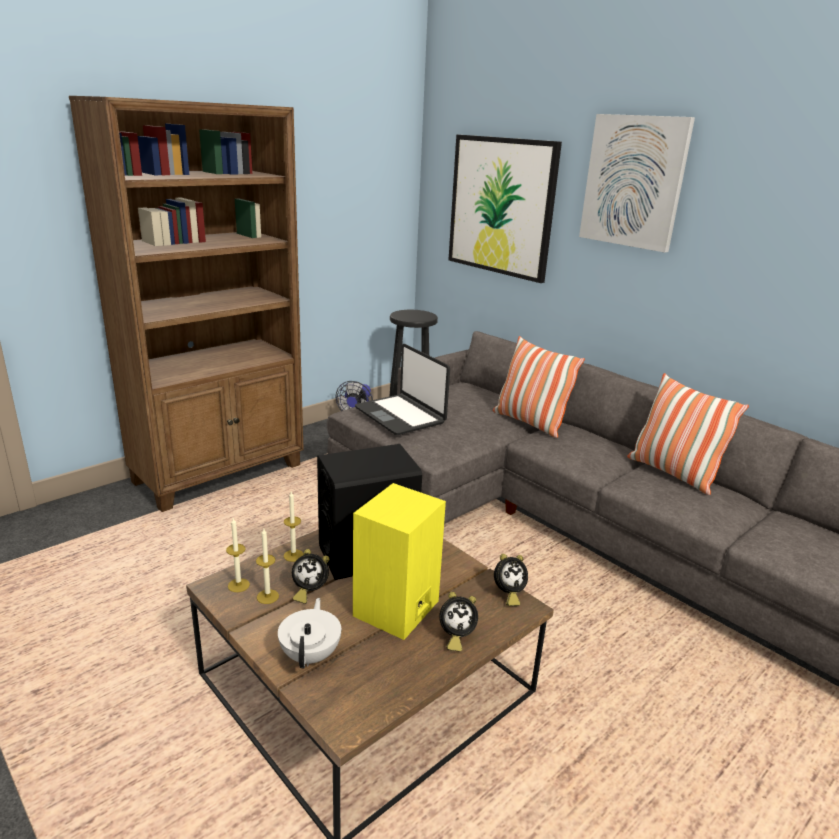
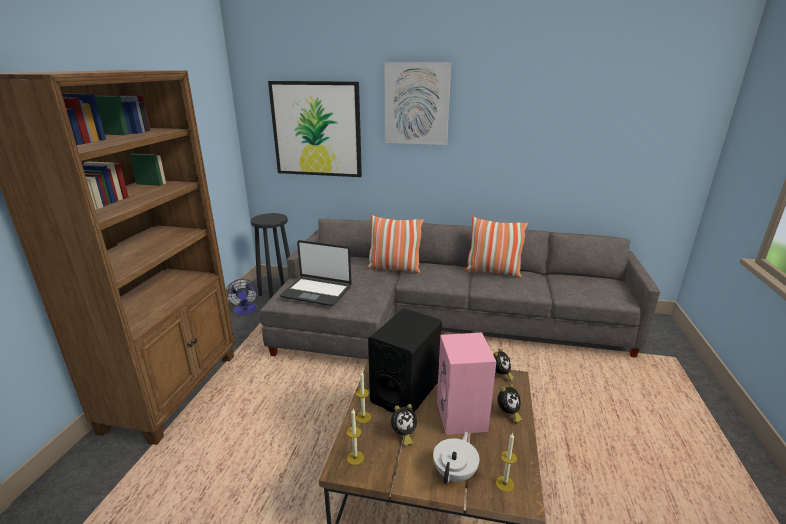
camera: 35 degrees left, 0 degrees up
candle [256,529,279,604] -> candle moved to [496,433,517,492]
white teapot [278,598,341,668] -> white teapot turned 60 degrees clockwise [433,432,479,485]
yellow speaker [353,483,446,640] -> pink speaker [437,333,497,435]

